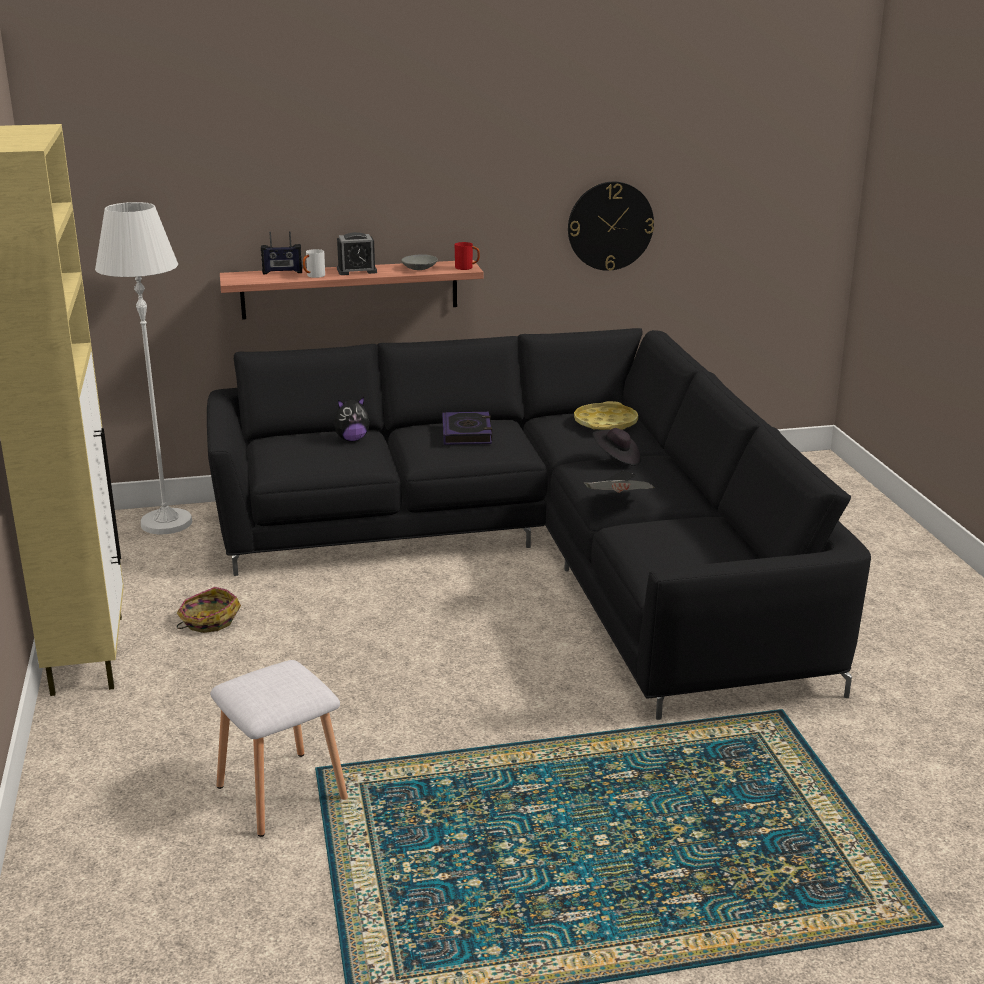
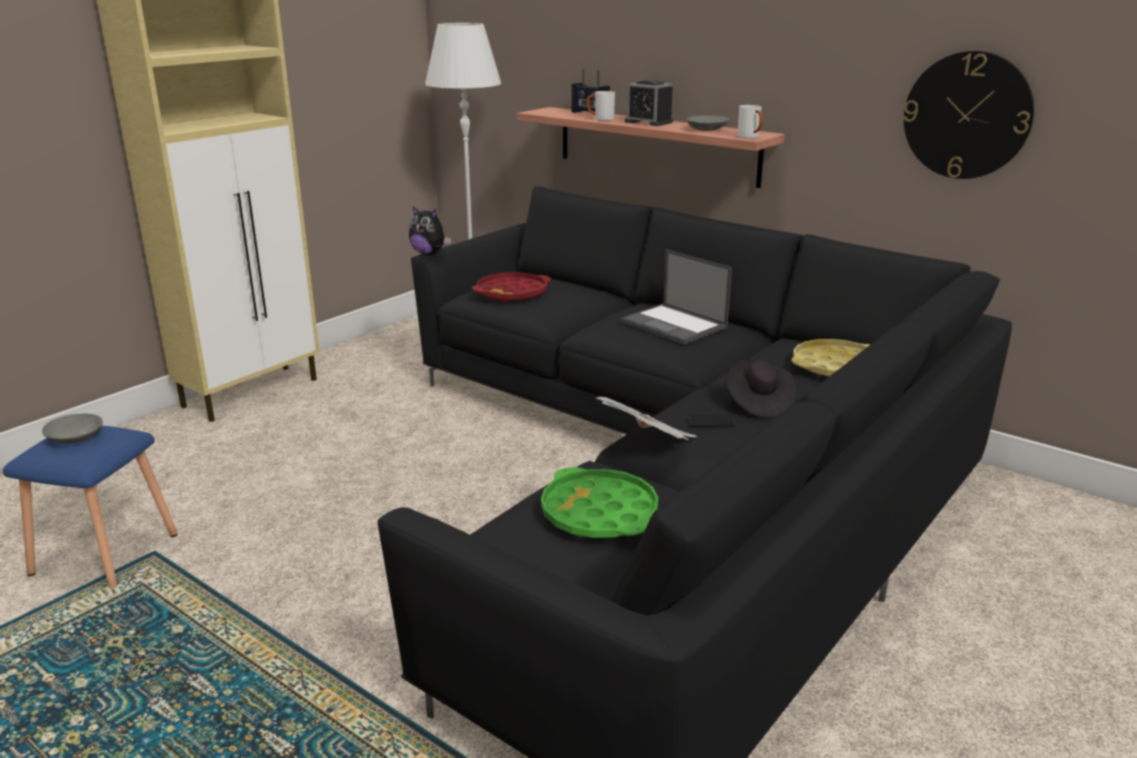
camera: 50 degrees right, 0 degrees up
basket [177,587,241,633] -> none
white stool [210,660,348,837] -> blue stool [3,425,177,589]
plush toy [334,397,370,441] -> plush toy moved to [409,206,451,255]
book [442,412,492,445] -> laptop [621,249,732,345]
red mug [455,242,480,270] -> white mug [738,105,763,138]
none -> grey bowl [42,414,103,444]
none -> red tray [472,272,551,302]
none -> green tray [541,467,658,538]

